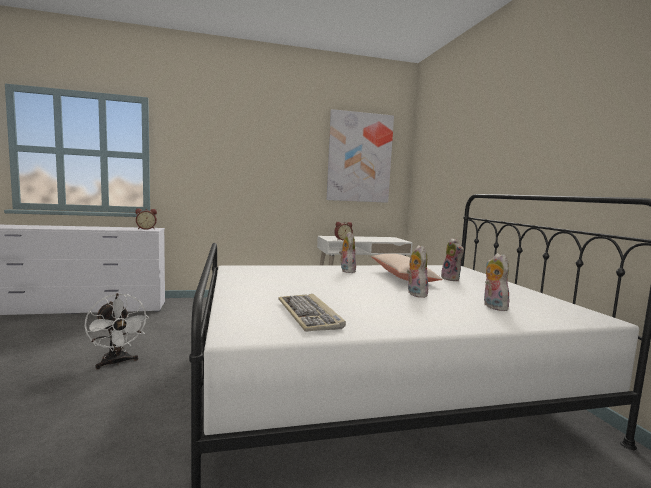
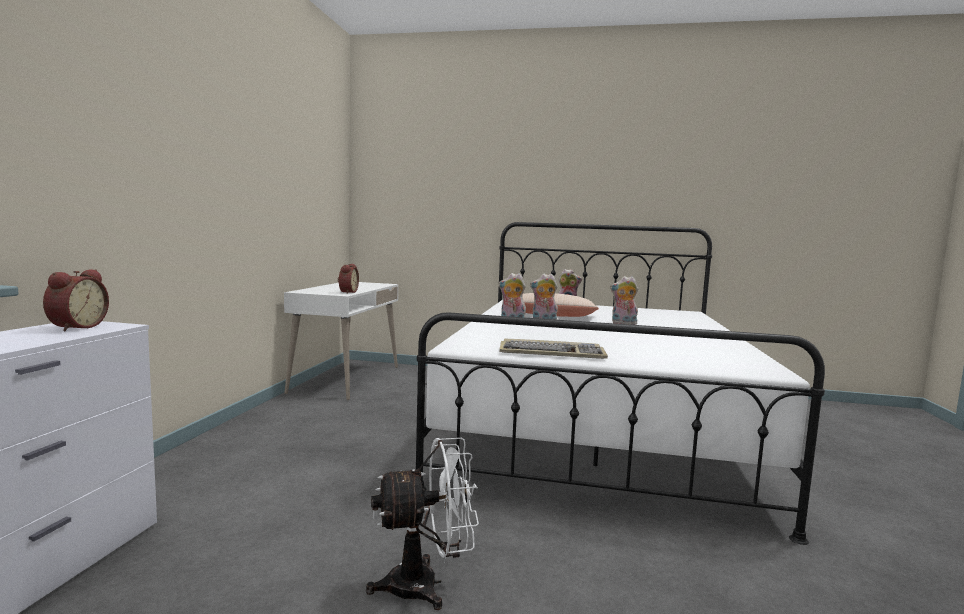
camera: 65 degrees left, 0 degrees up
keyboard [278,294,346,332] -> keyboard moved to [500,338,608,359]
picture [327,109,394,203] -> none
plush toy [483,253,509,311] -> plush toy moved to [530,274,558,320]

